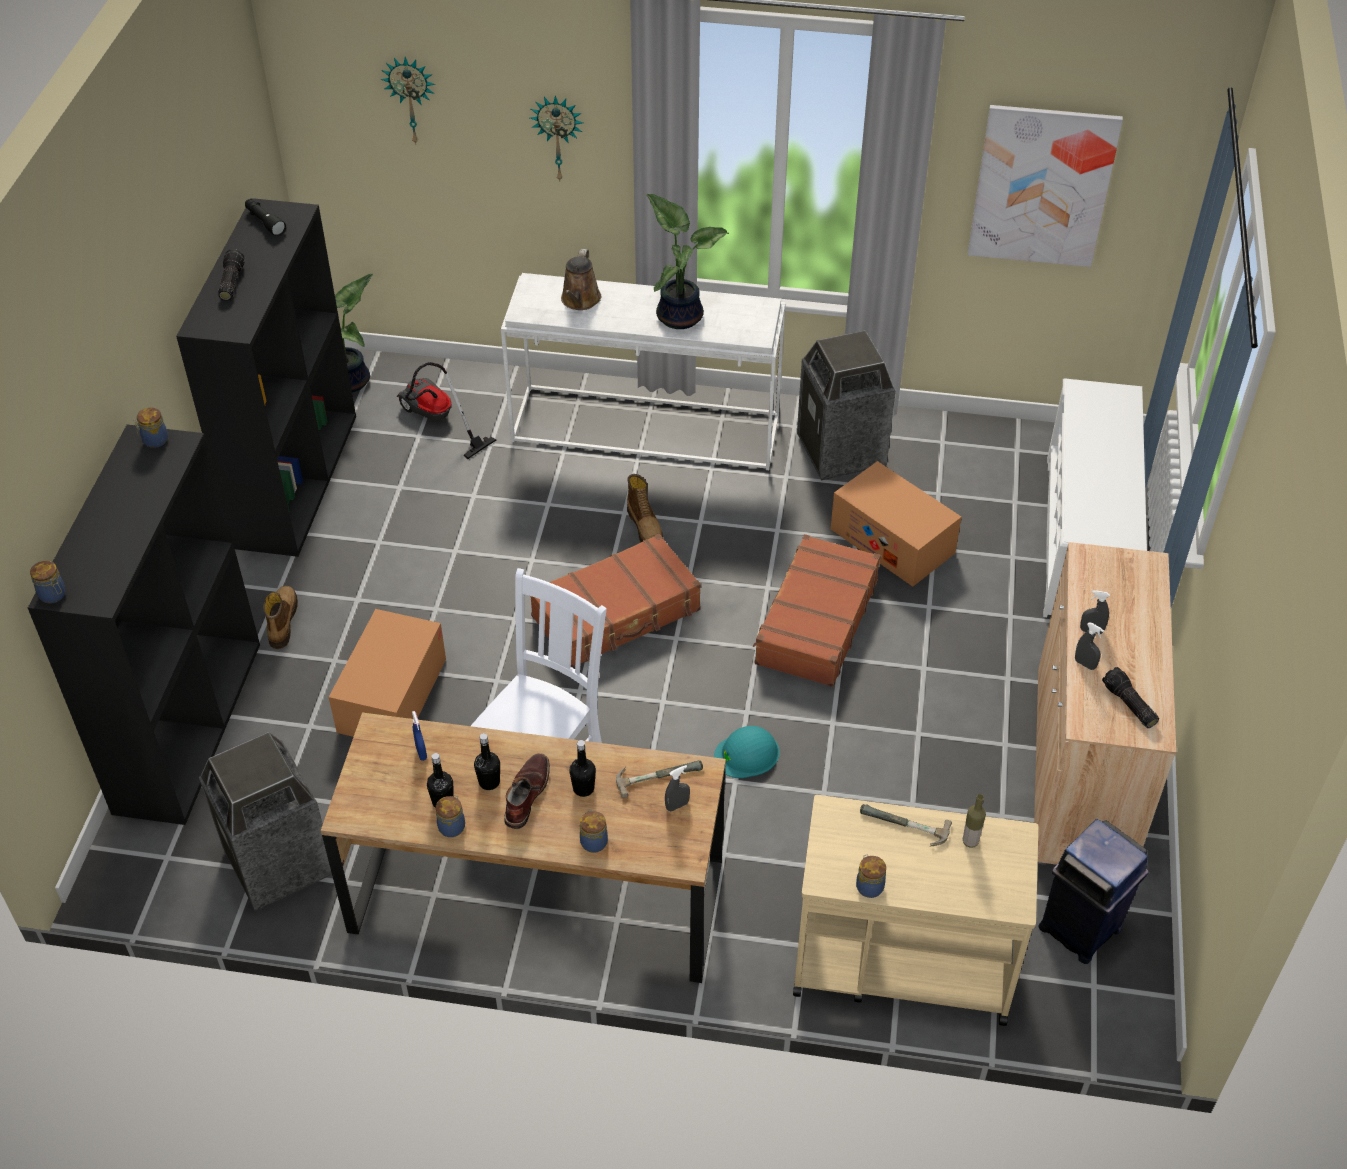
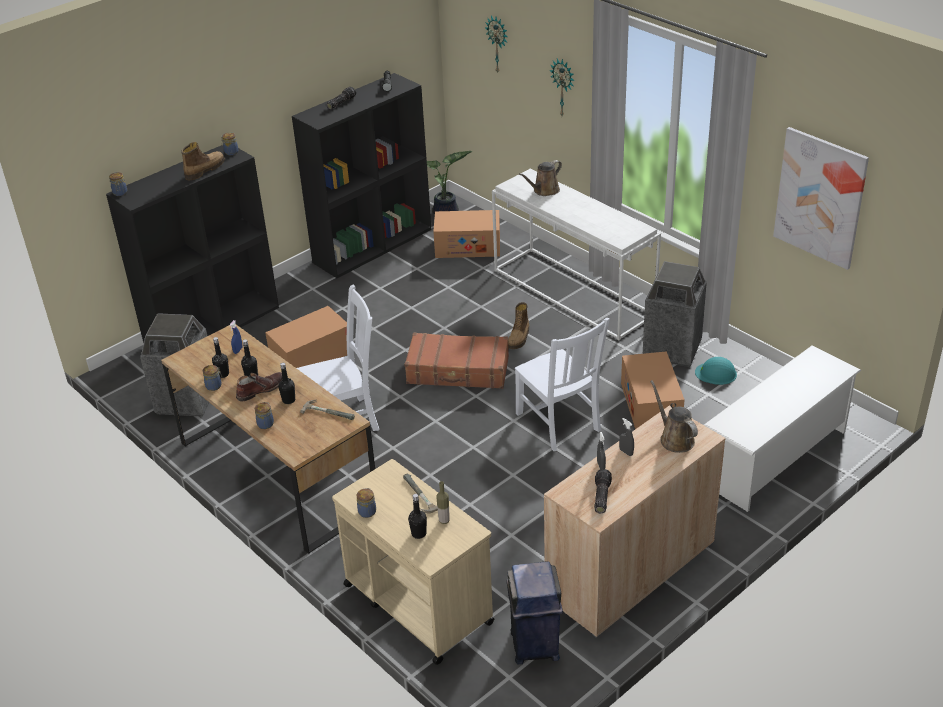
camera: 40 degrees right, 10 degrees down
boot [263,586,298,649] -> boot moved to [181,142,225,180]
vacuum cleaner [397,362,496,459] -> cardboard box [433,210,500,258]
potted plant [646,194,729,329] -> none
grey spray bottle [665,765,690,812] -> none
turquoise hard hat [714,726,780,778] -> turquoise hard hat moved to [695,357,737,385]
brown suitcase [753,534,881,687] -> white chair [515,318,610,451]
none -> black bottle [408,494,427,539]
none -> brown watering can [650,380,698,453]

